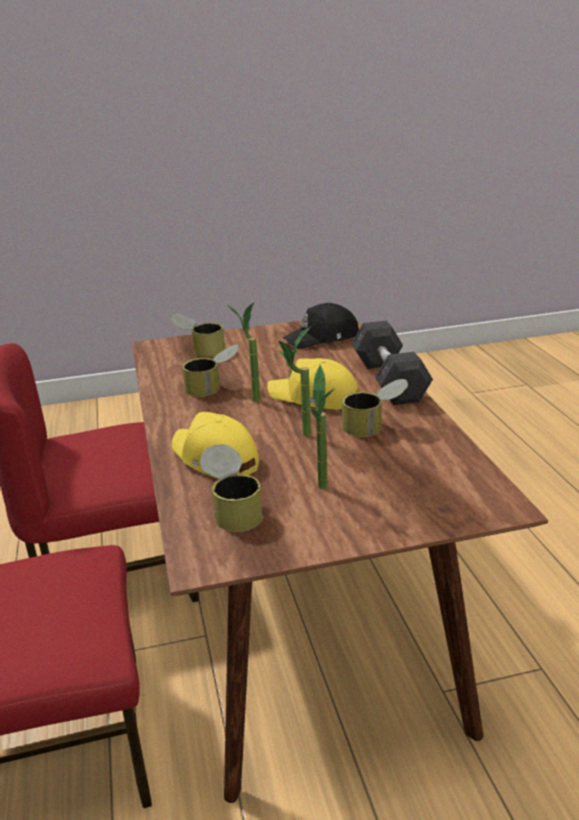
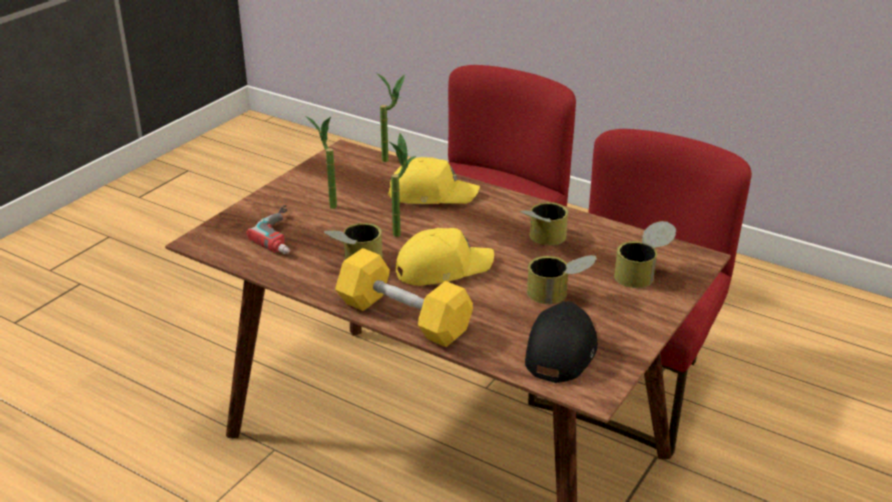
camera: 135 degrees right, 5 degrees up
can [200,444,263,532] -> can moved to [527,255,597,304]
potted plant [226,302,260,402] -> potted plant moved to [377,73,405,162]
grey dumbbell [351,321,433,405] -> yellow dumbbell [335,248,473,347]
none -> power drill [247,205,290,254]

